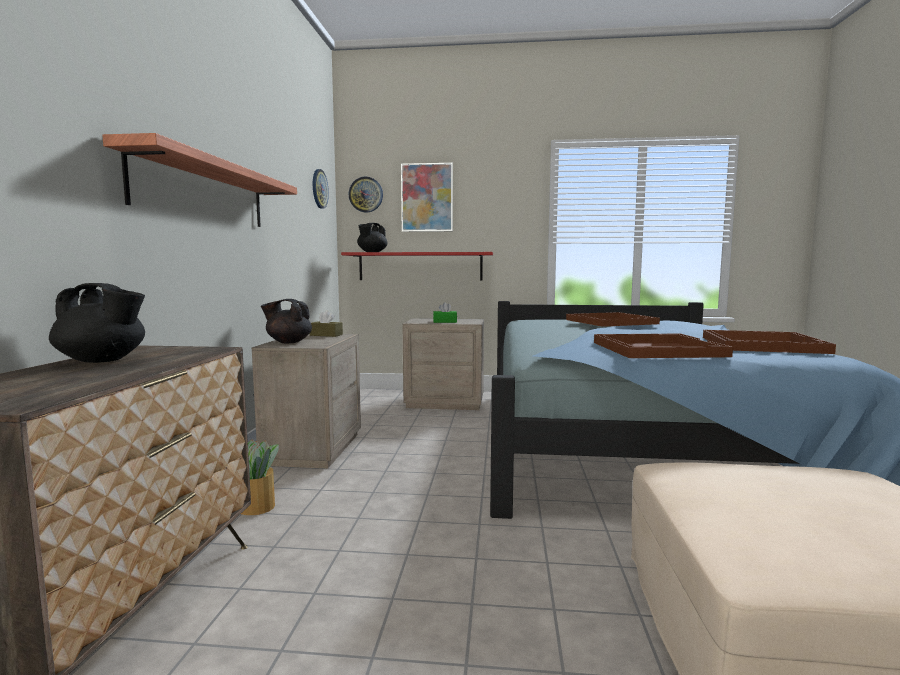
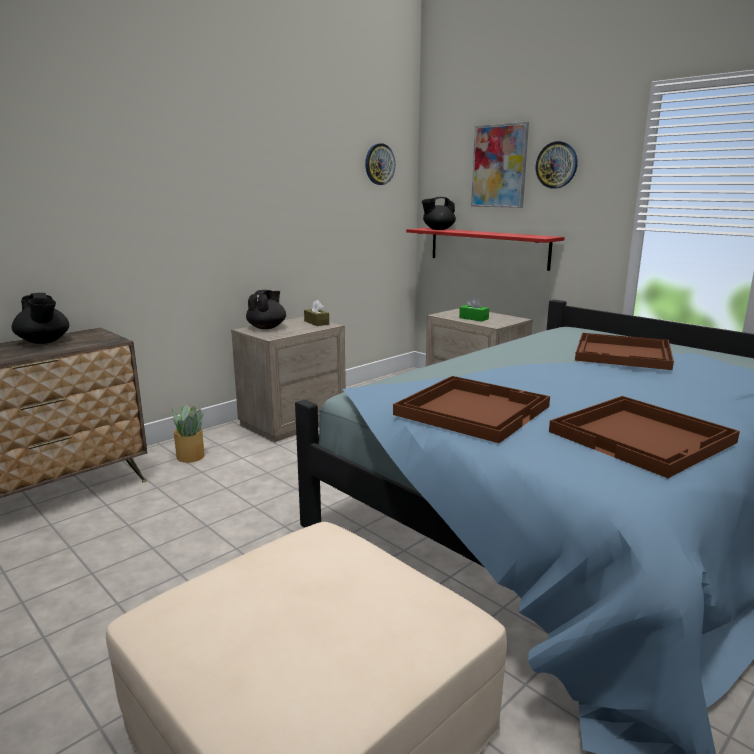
camera: 40 degrees right, 10 degrees up
shelf [102,133,297,227] -> none
black teapot [261,299,312,344] -> black teapot turned 60 degrees clockwise [246,290,286,329]
wall clock [349,177,383,212] -> wall clock moved to [536,141,578,189]

